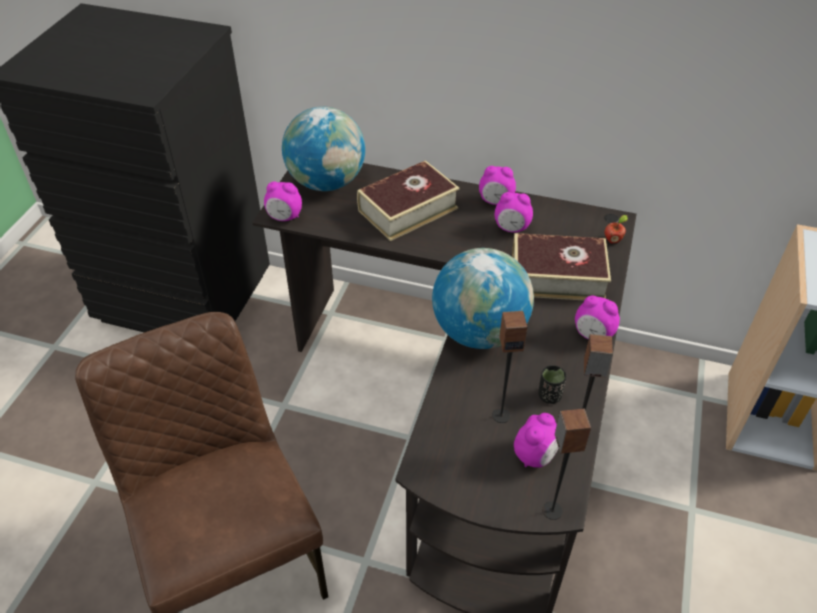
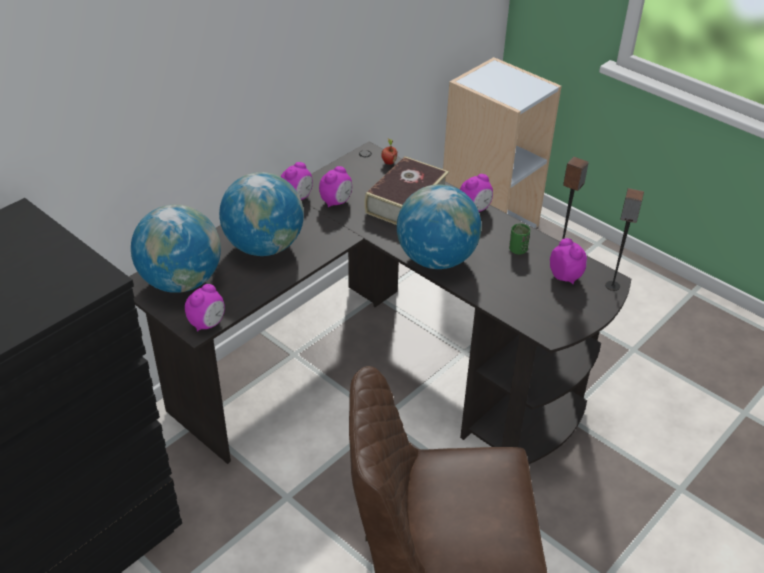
camera: 65 degrees left, 5 degrees down
book [357,160,459,241] -> globe [219,172,304,256]
speaker [492,311,527,423] -> none
black cup [538,365,566,404] -> green cup [509,224,530,255]

